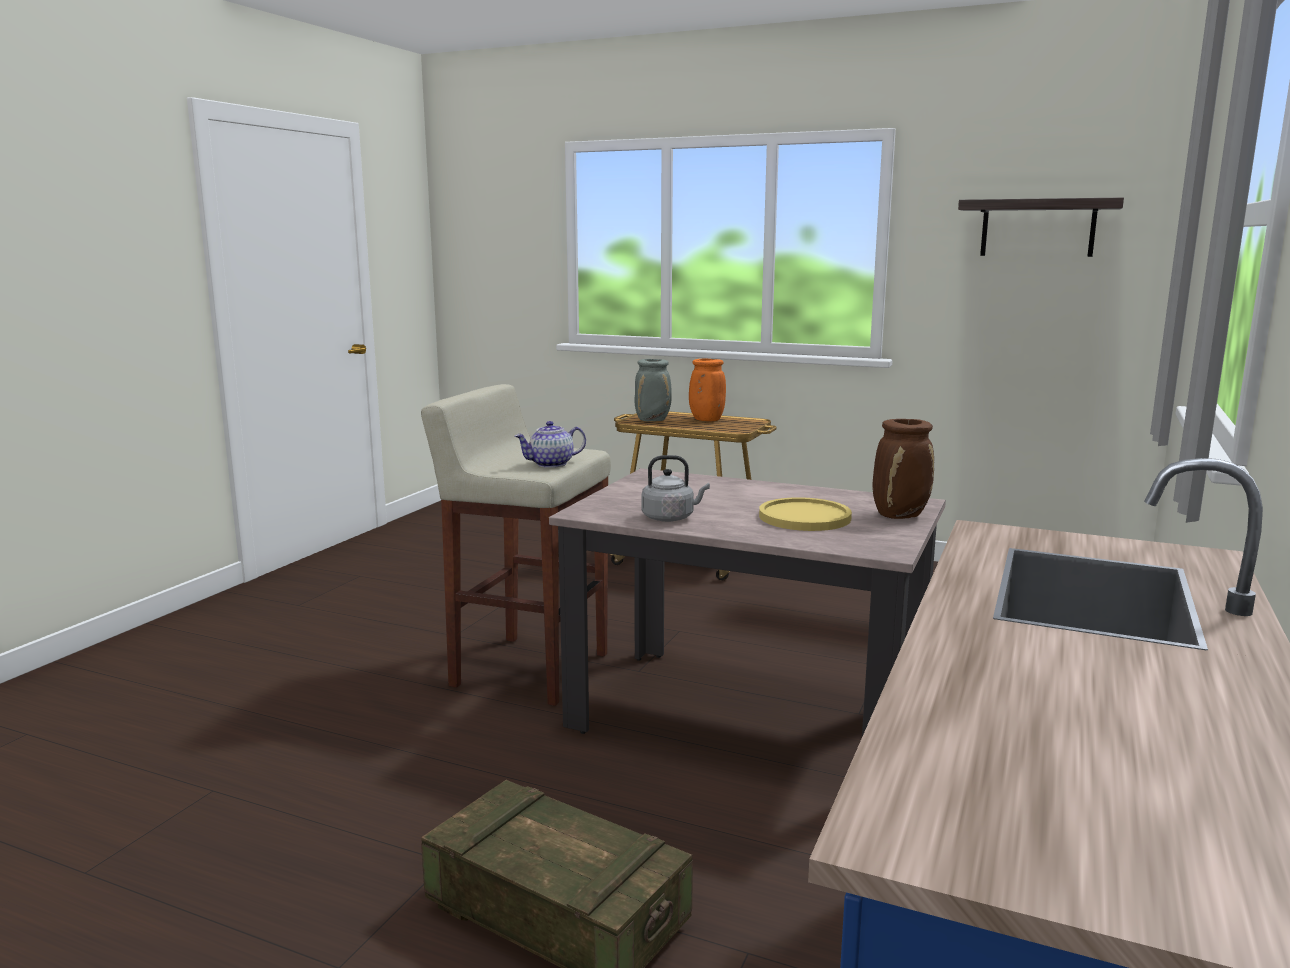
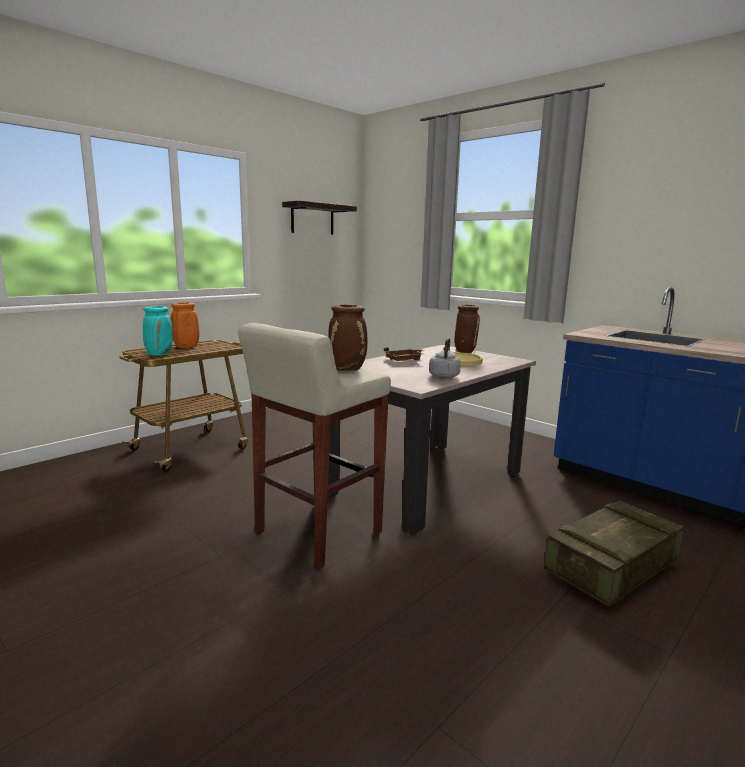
camera: 70 degrees left, 0 degrees up
teapot [515,421,586,468] -> brown vase [328,305,367,371]
grey vase [635,359,672,421] -> turquoise vase [143,306,173,356]
none -> brown tray [384,348,424,361]

